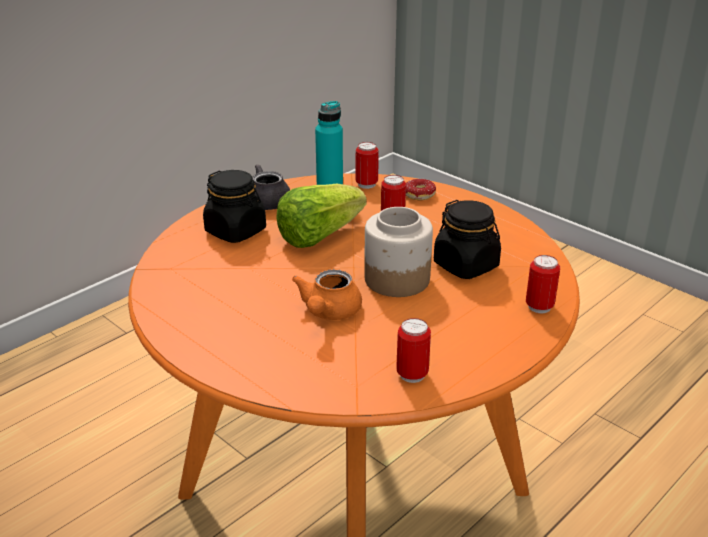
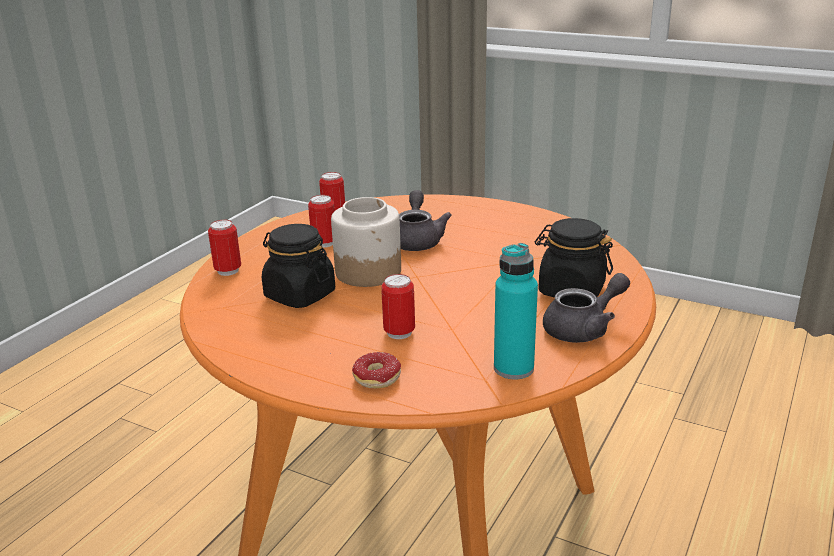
camera: 165 degrees right, 5 degrees down
lettuce [276,183,367,248] -> none
orange teapot [292,269,362,320] -> grey teapot [399,190,452,251]
can [356,142,379,189] -> can moved to [308,195,335,248]

